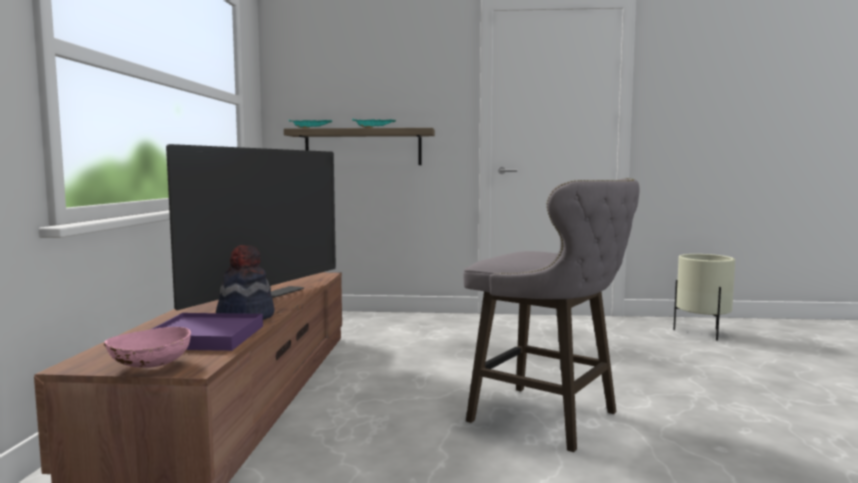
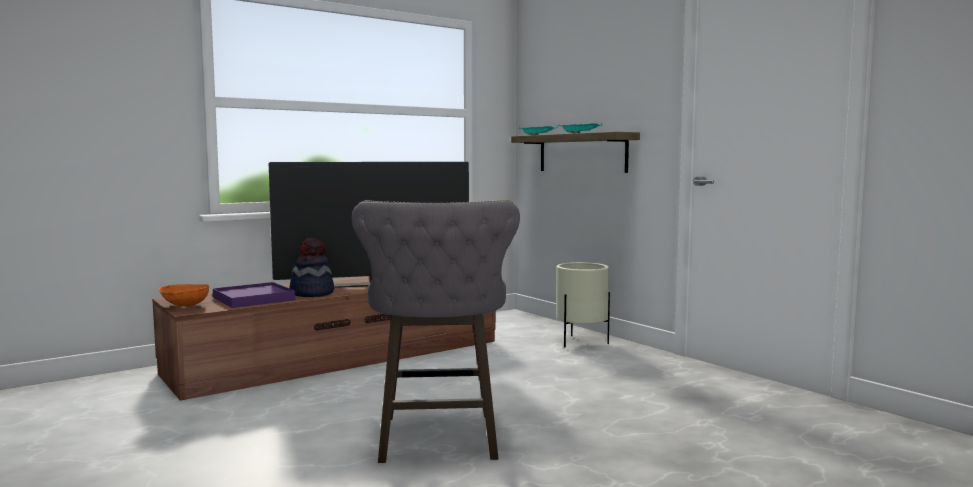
camera: 50 degrees right, 0 degrees up
pink bowl [104,327,191,368] -> orange bowl [159,284,209,307]
beige planter [674,254,735,341] -> beige planter moved to [556,262,610,348]

